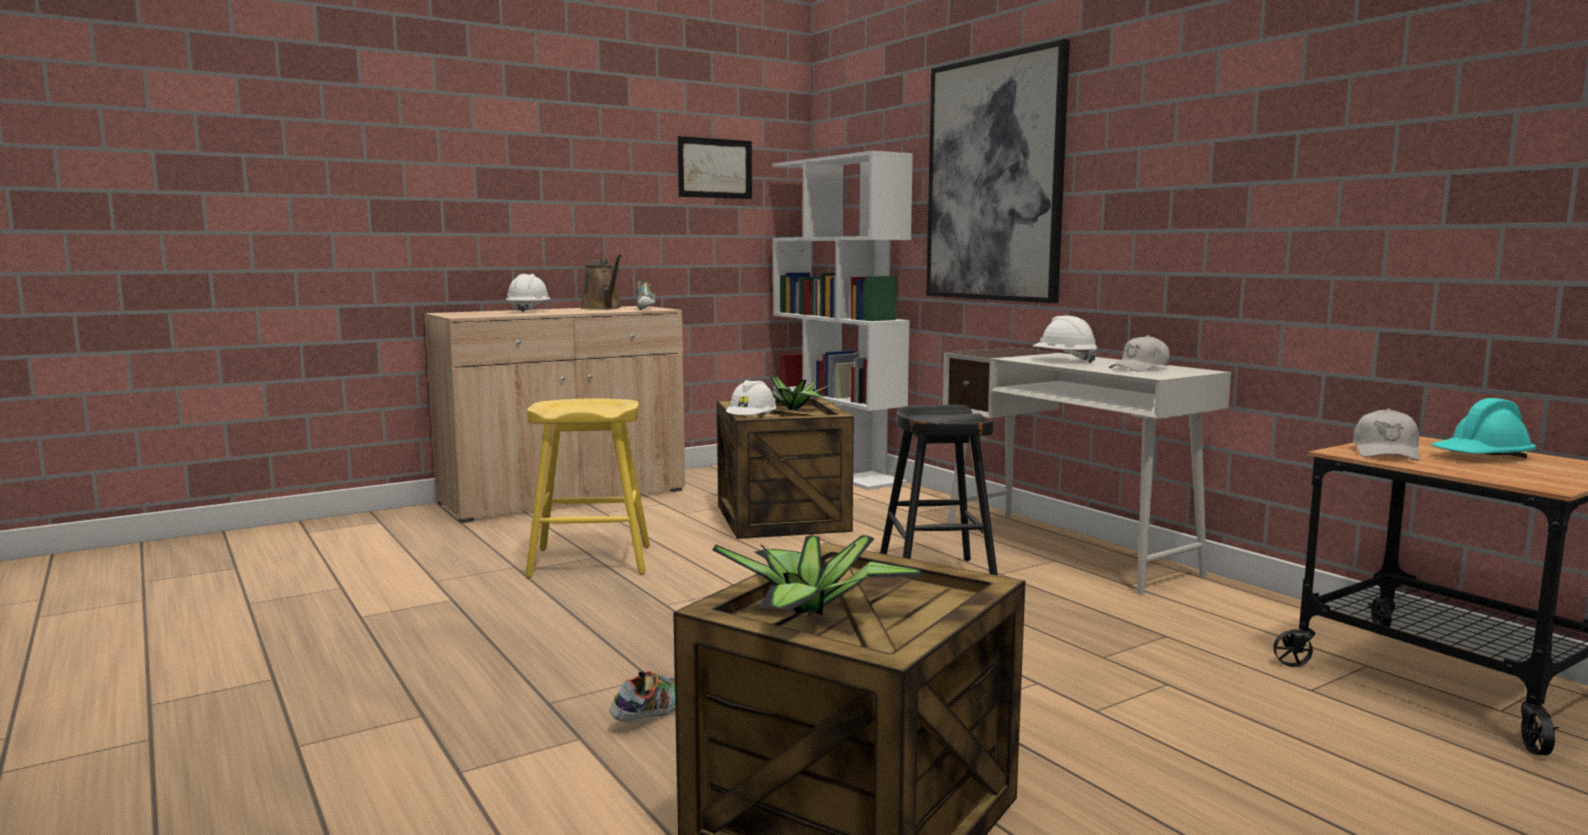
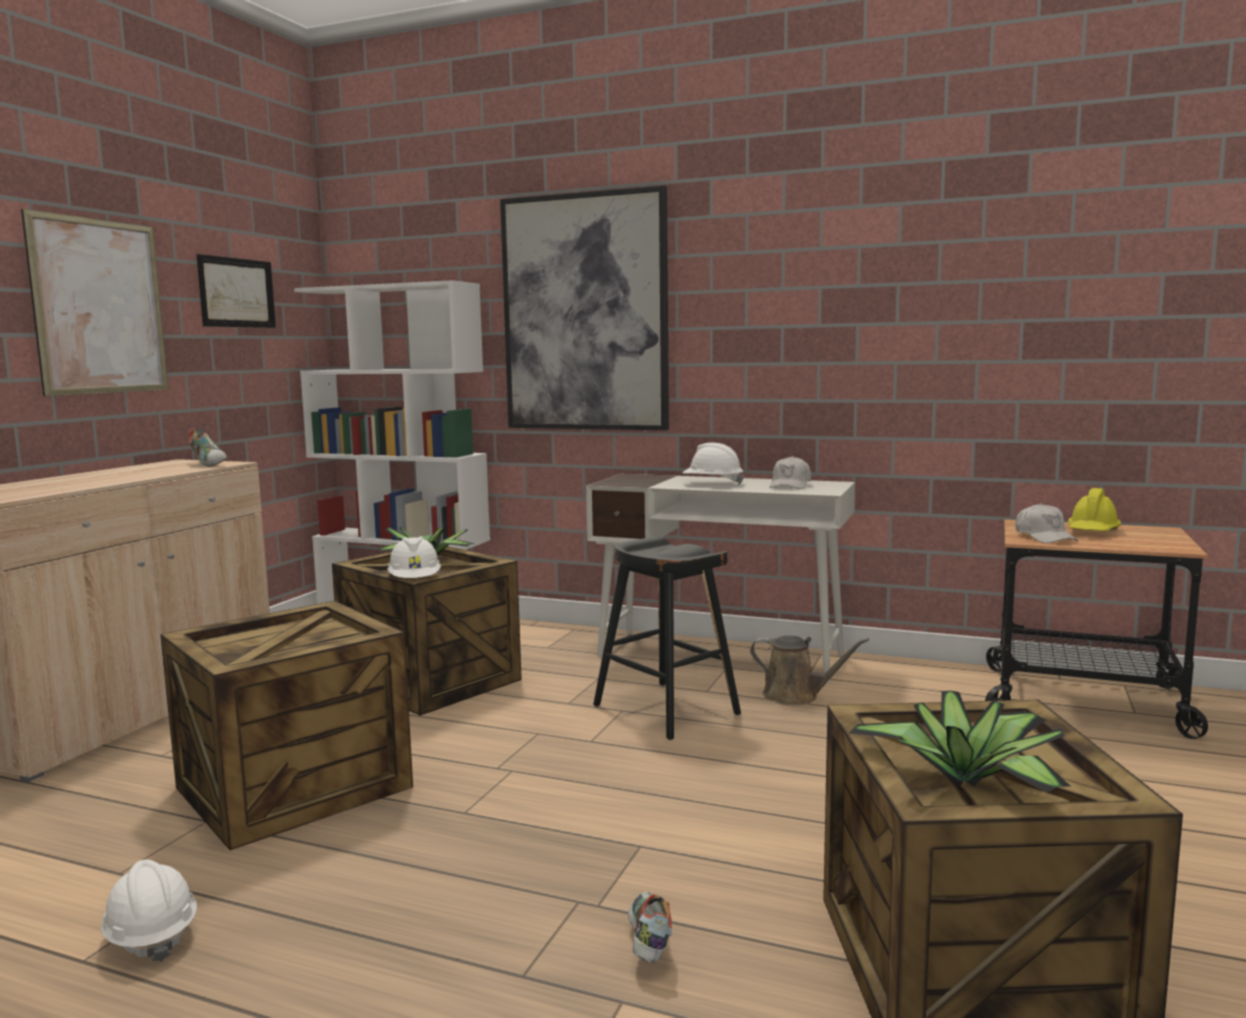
camera: 35 degrees left, 0 degrees up
white hard hat [506,274,551,313] -> white hard hat moved to [101,859,197,962]
yellow stool [525,398,650,578] -> crate [160,601,413,850]
brown watering can [580,254,622,310] -> brown watering can moved to [750,636,869,705]
turquoise hard hat [1431,398,1536,458] -> yellow hard hat [1068,488,1121,531]
none -> picture [21,209,168,396]

